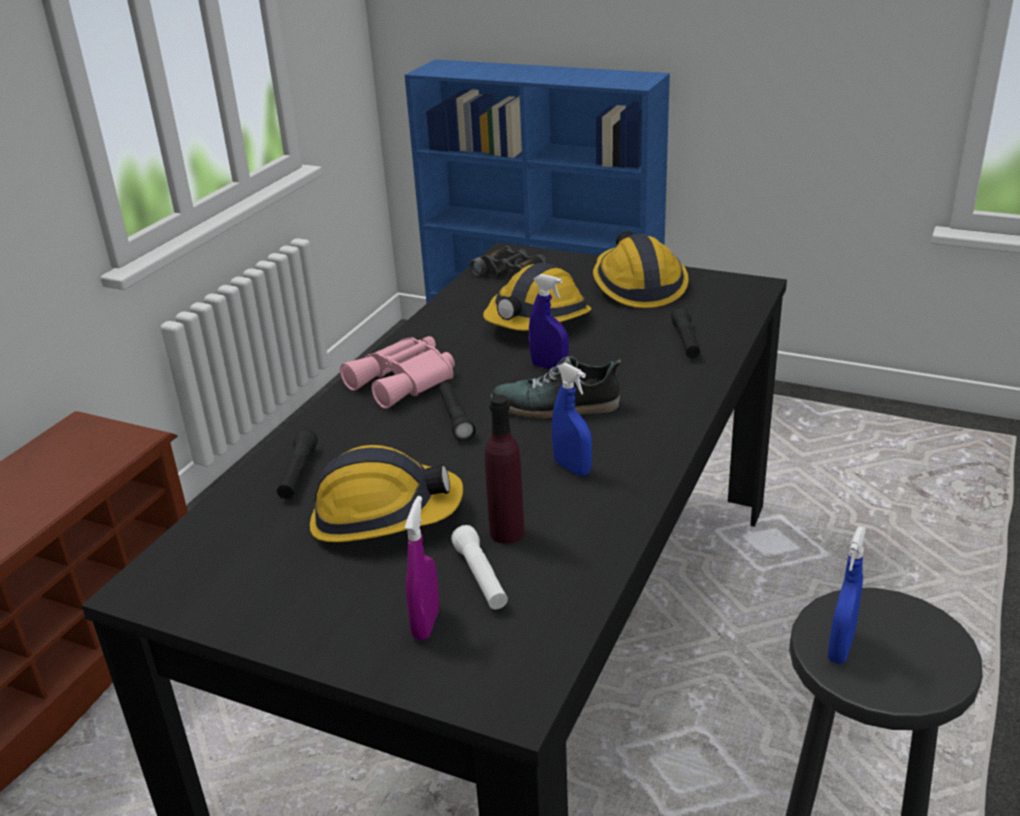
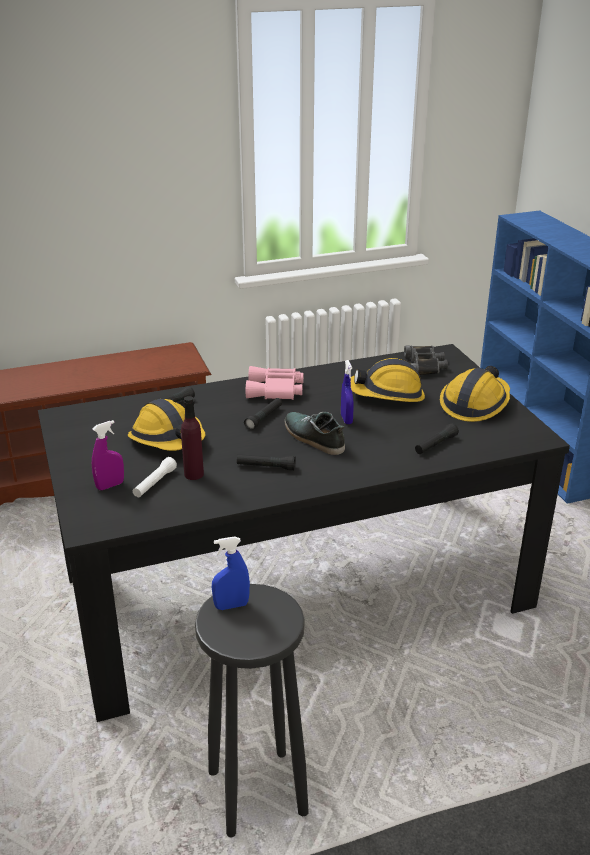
camera: 45 degrees right, 0 degrees up
blue spray bottle [552,362,592,476] -> black flashlight [237,454,296,470]

